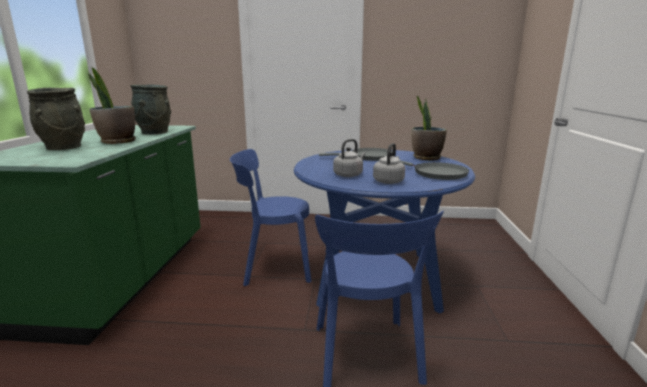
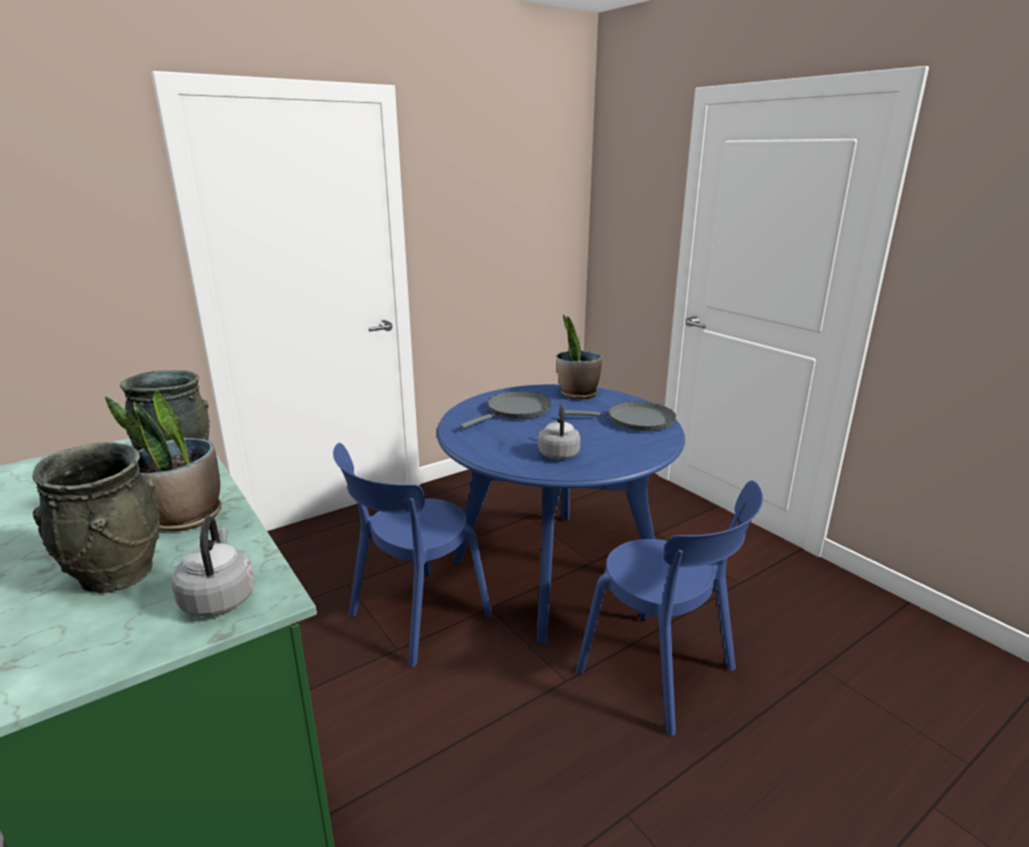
camera: 40 degrees left, 5 degrees up
grey kettle [373,143,405,184] -> grey kettle moved to [172,516,255,616]

